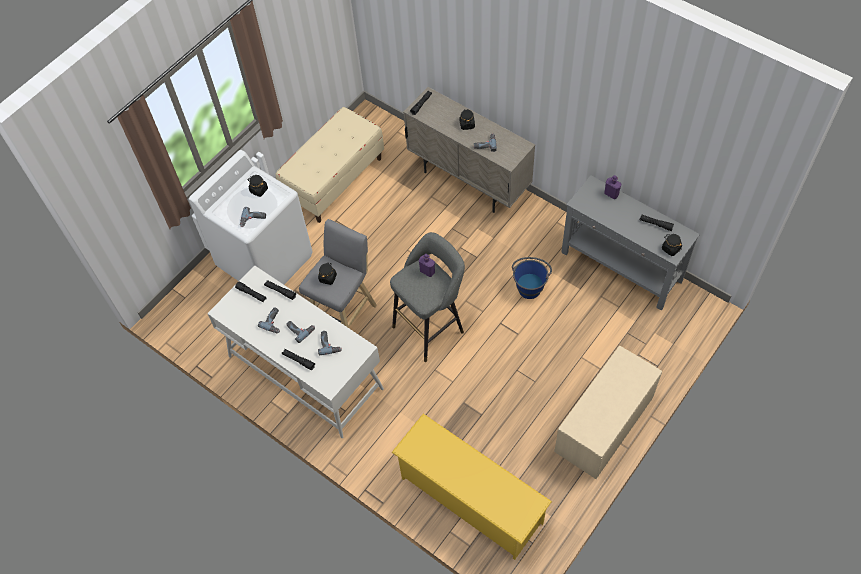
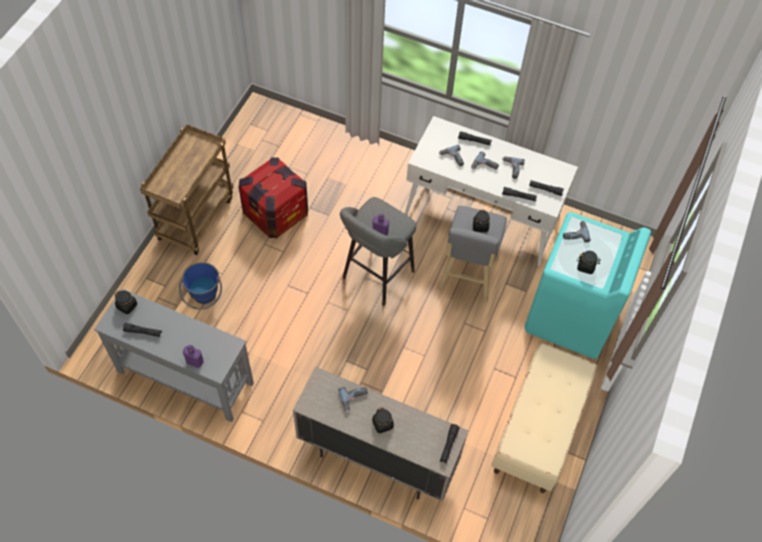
camera: 160 degrees right, 0 degrees up
white washing machine [189,150,312,285] -> turquoise washing machine [524,212,651,359]
yellow shoe rack [392,414,552,560] -> none
blue bucket [512,257,552,299] -> blue bucket moved to [179,262,222,310]
beige bench [554,346,662,479] -> brown cart [140,124,234,255]
none -> crate [239,157,308,238]

